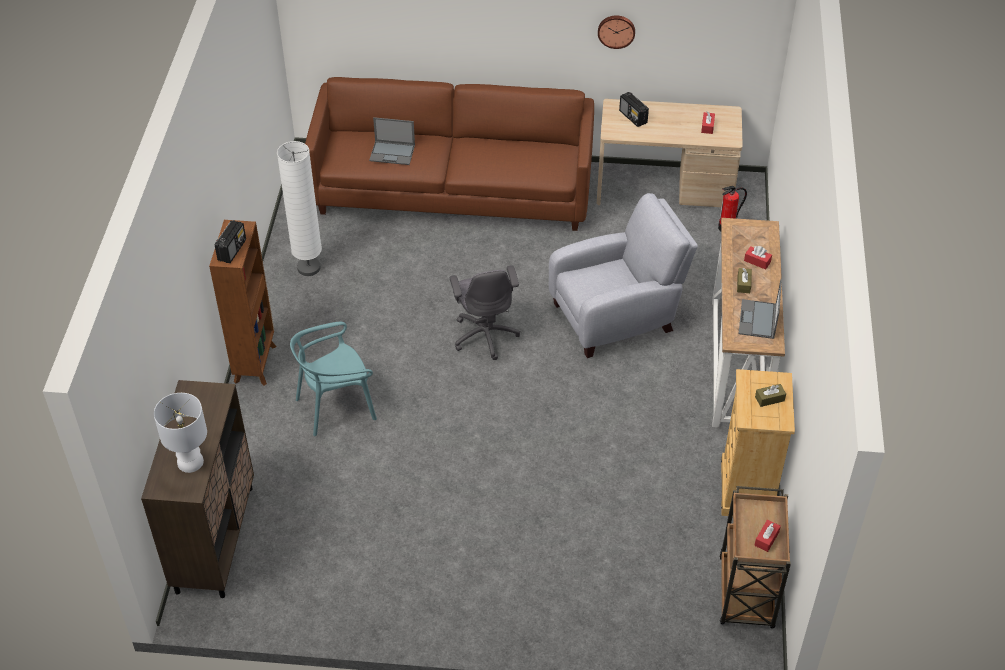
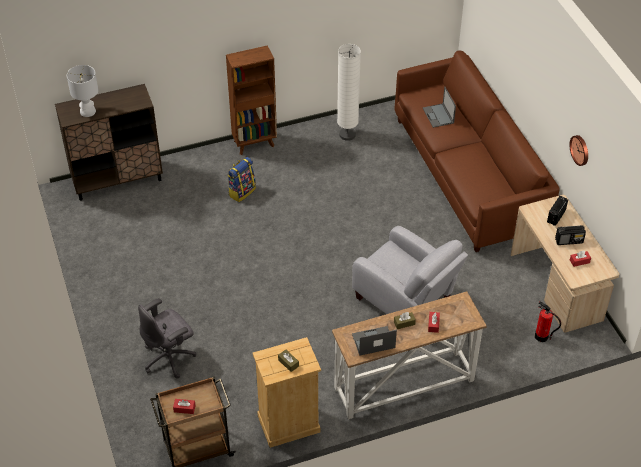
camera: 65 degrees right, 0 degrees up
radio [215,220,246,263] -> radio moved to [555,225,586,245]
turquoise chair [290,322,377,436] -> backpack [228,157,256,202]
grey office chair [450,265,520,360] -> grey office chair moved to [138,298,196,379]

